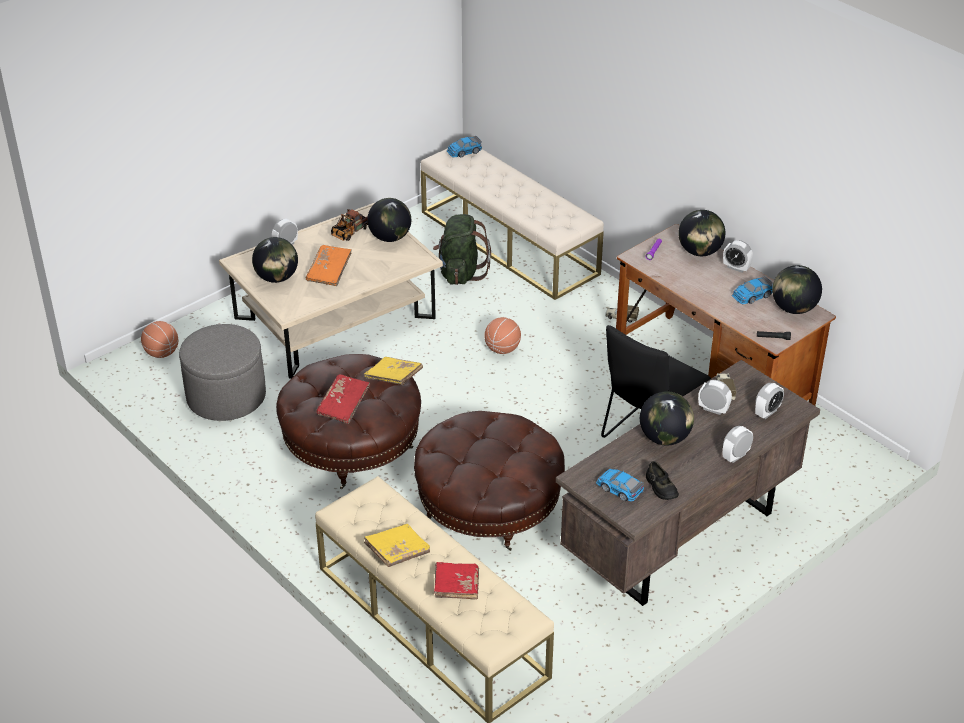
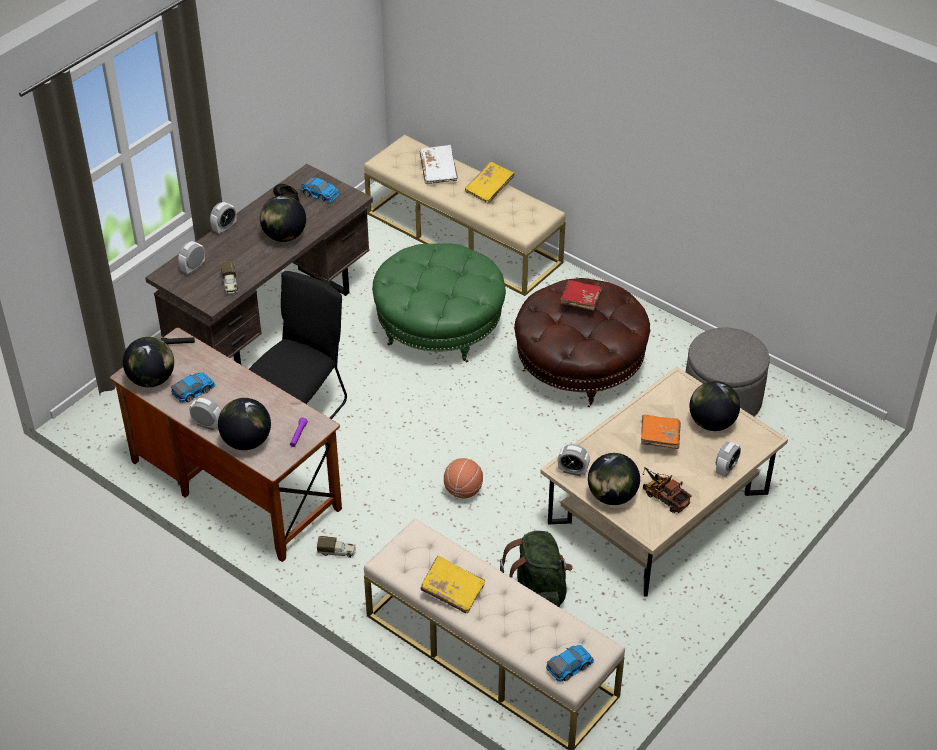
camera: 170 degrees right, 5 degrees up
basketball [141,321,179,358] -> none
toy truck [331,209,368,241] -> toy truck turned 75 degrees counterclockwise [642,467,691,513]
yellow book [364,357,423,385] -> yellow book moved to [420,555,485,613]
brown ottoman [414,411,565,551] -> green ottoman [372,244,506,362]
red book [434,562,479,600] -> white book [420,145,458,184]
alarm clock [698,380,732,415] -> alarm clock moved to [558,444,590,476]

